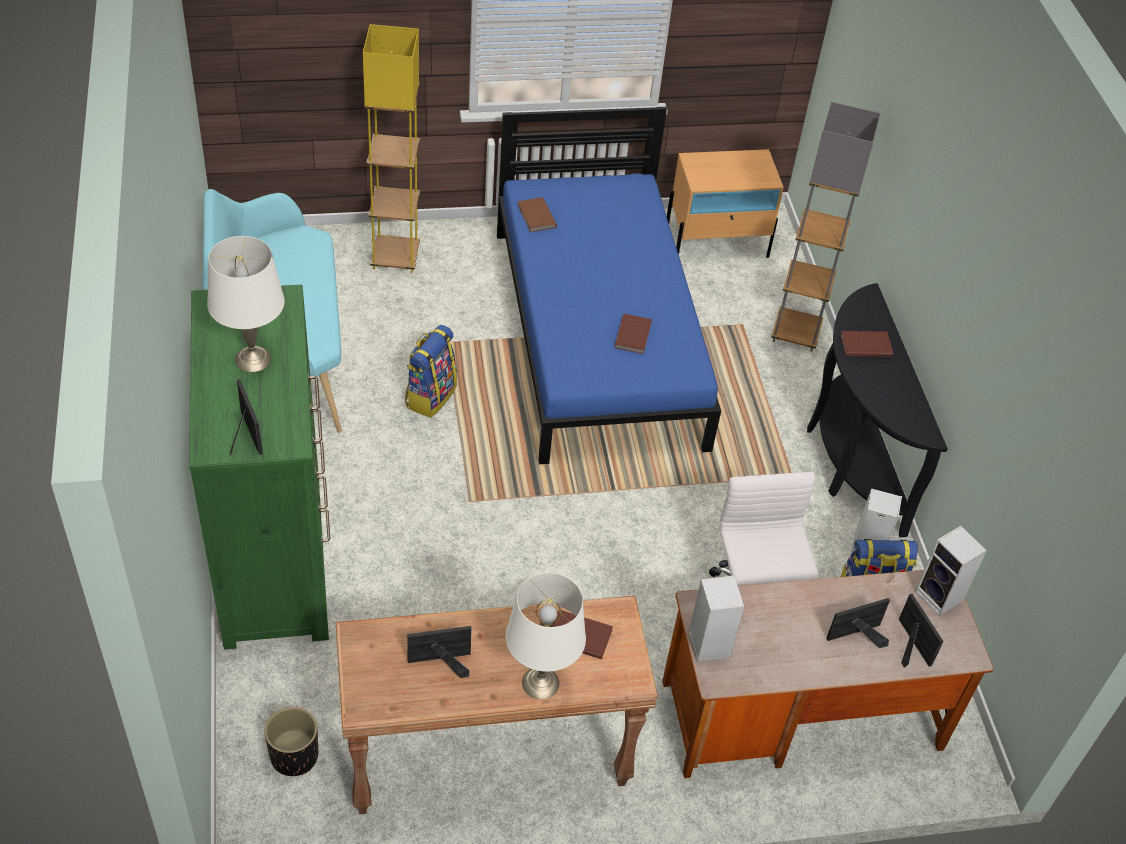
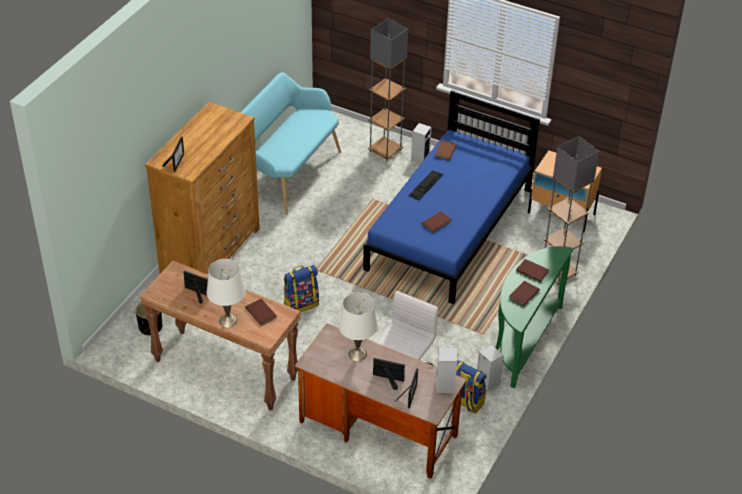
camera: 40 degrees right, 5 degrees down
green dresser [189,285,330,650] -> brown dresser [145,102,260,274]
white table lamp [207,236,285,372] -> white table lamp moved to [339,293,378,361]
yellow floor lamp [363,24,420,273] -> grey floor lamp [368,18,408,161]
backpack [405,325,457,418] -> backpack moved to [284,265,319,312]
speaker [689,575,745,662] -> speaker moved to [411,123,432,163]
black console table [807,283,948,538] -> green console table [496,246,573,388]
none -> keyboard [408,170,443,200]
none -> brown book [509,281,540,306]

